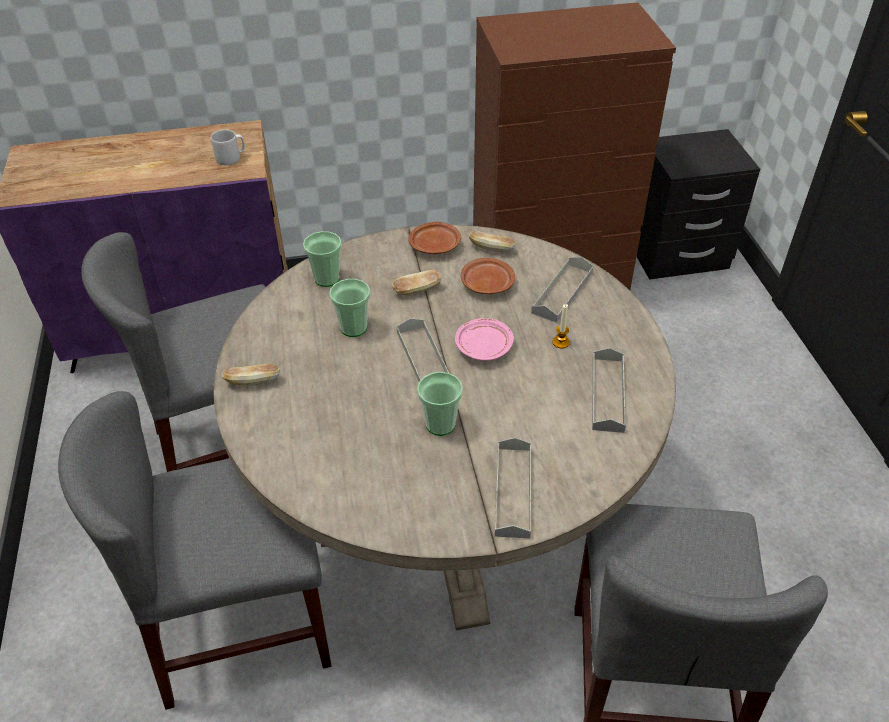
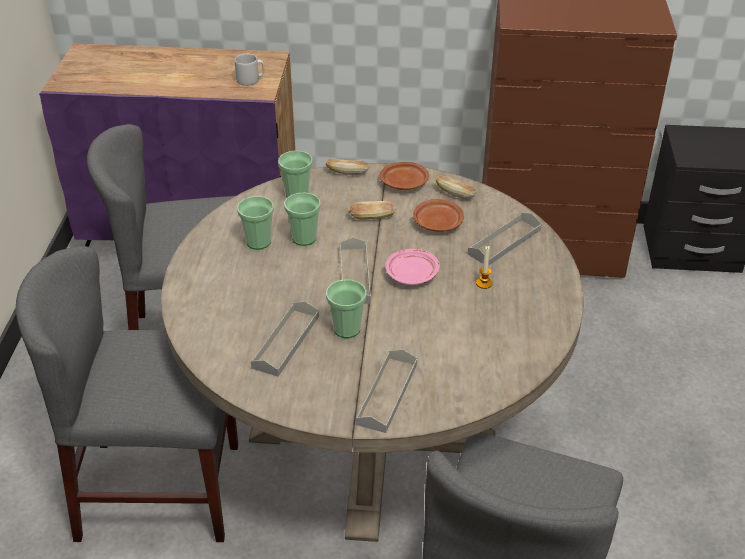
camera: 15 degrees right, 5 degrees down
bread [222,364,280,386] -> bread moved to [326,159,370,175]
grey tray [592,348,626,433] -> grey tray moved to [251,301,319,377]
none -> cup [237,196,274,250]

